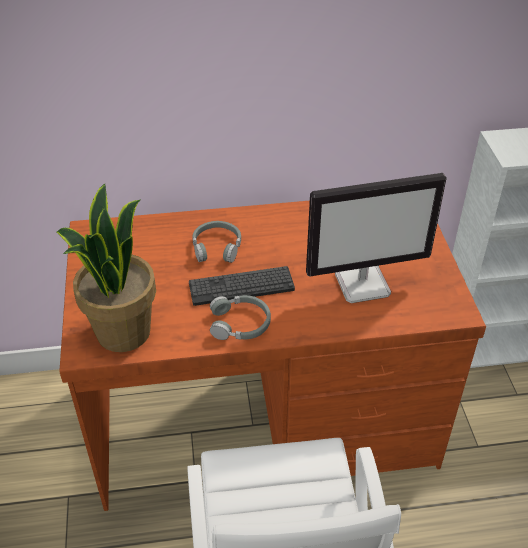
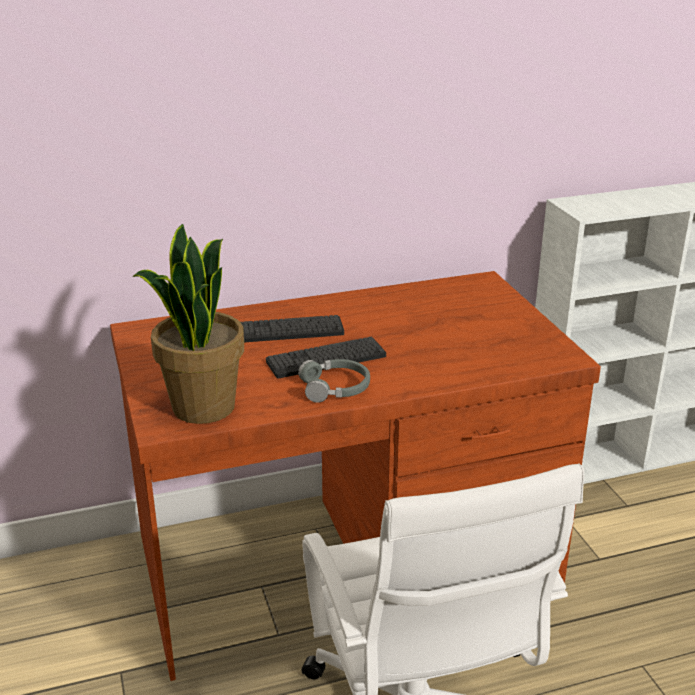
camera: 10 degrees left, 15 degrees down
grey headphones [192,221,241,263] -> keyboard [240,315,344,342]
monitor [306,173,447,303] -> none

